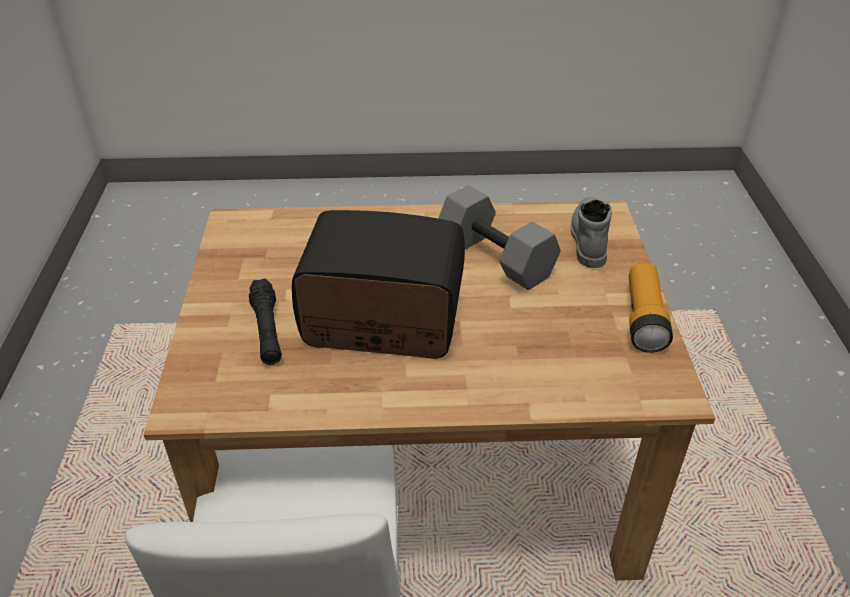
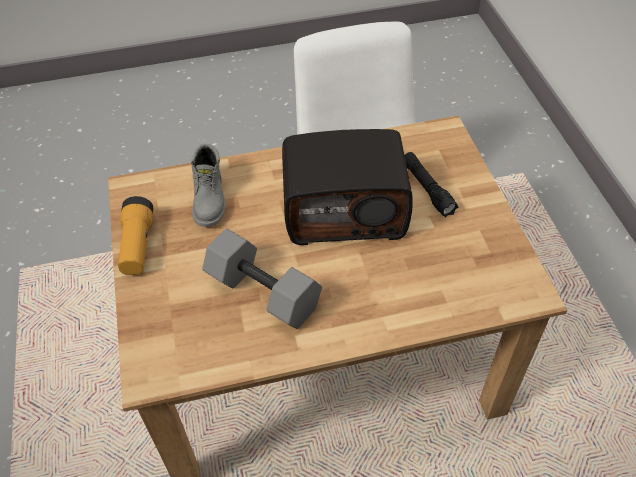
camera: 170 degrees right, 10 degrees up
grey boot [571,197,612,268] -> grey boot moved to [191,144,225,227]

